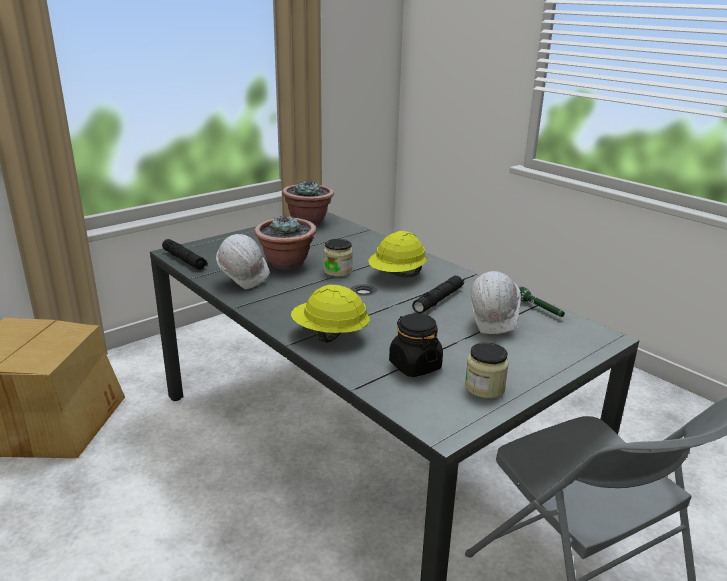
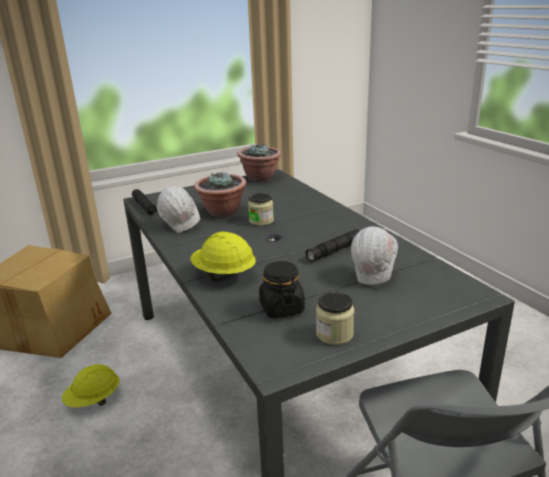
camera: 15 degrees right, 0 degrees up
yellow hard hat [368,231,427,277] -> yellow hard hat moved to [62,364,119,407]
green flashlight [519,286,565,317] -> none

